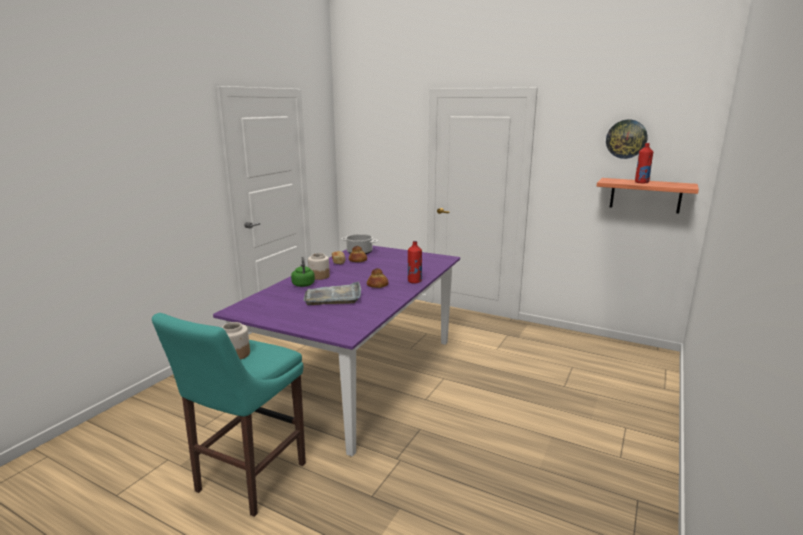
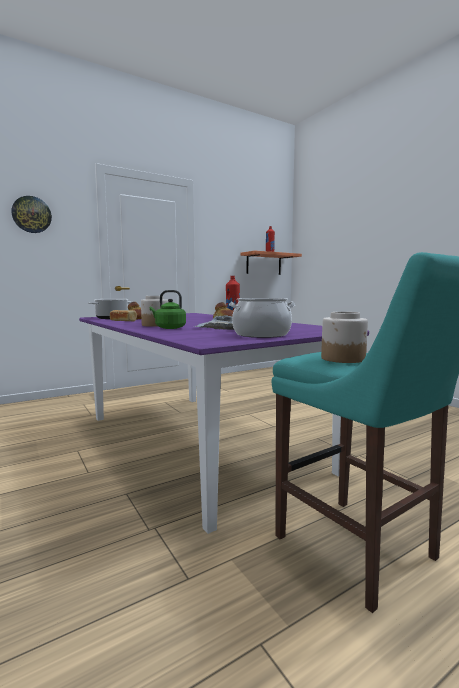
camera: 60 degrees left, 10 degrees down
wall clock [606,120,647,159] -> wall clock moved to [11,196,52,233]
none -> cooking pot [229,298,295,338]

